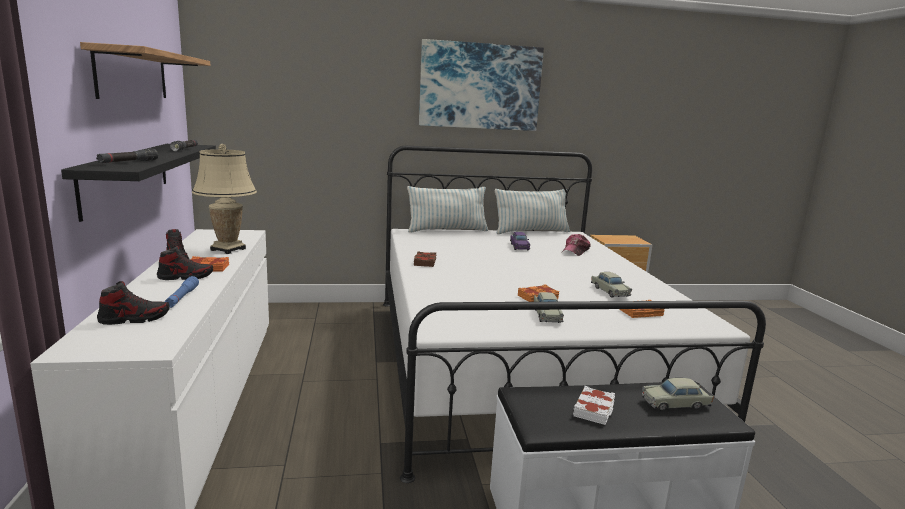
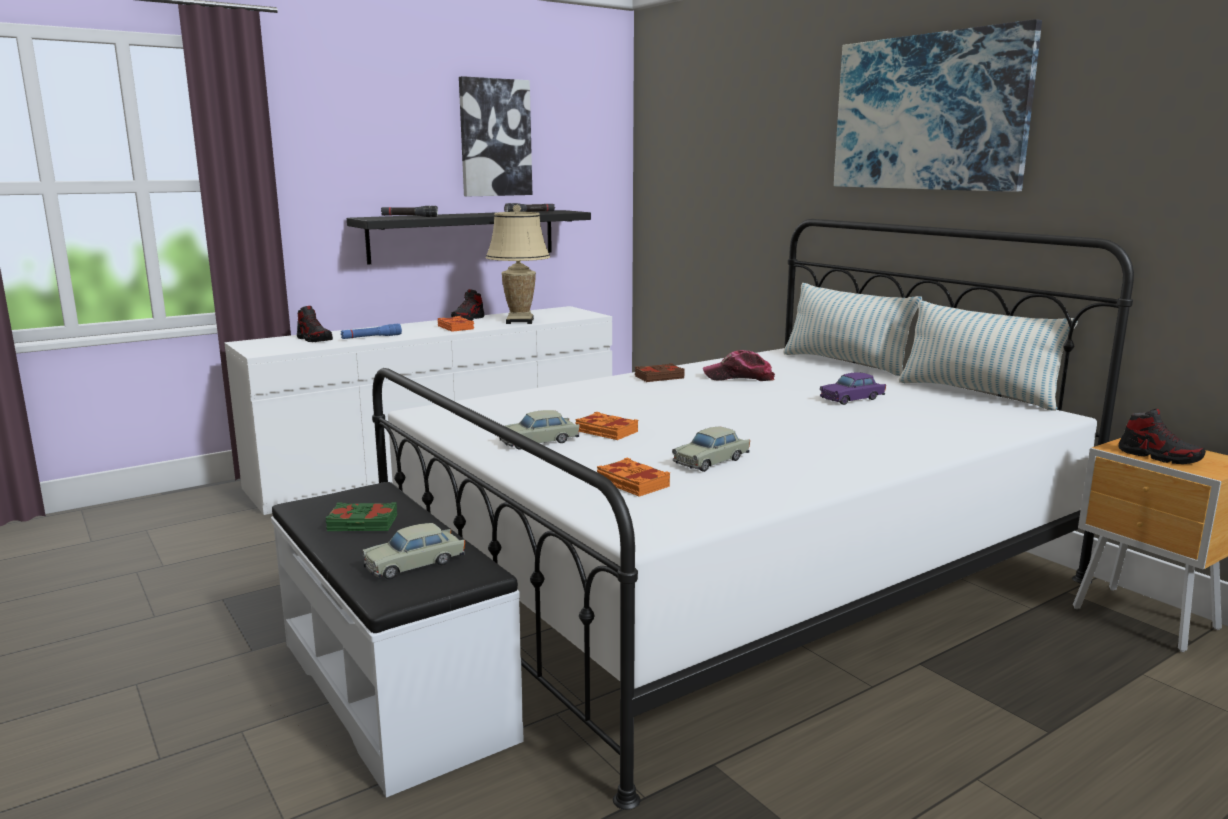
camera: 65 degrees right, 0 degrees up
shelf [80,42,210,99] -> picture [459,76,532,196]
shoe [157,246,213,280] -> shoe moved to [1118,409,1206,464]
cap [562,234,591,256] -> cap moved to [703,350,775,381]
white book [573,386,615,425] -> green book [326,502,397,531]
beige toy car [642,378,714,411] -> beige toy car turned 90 degrees counterclockwise [362,523,465,579]

